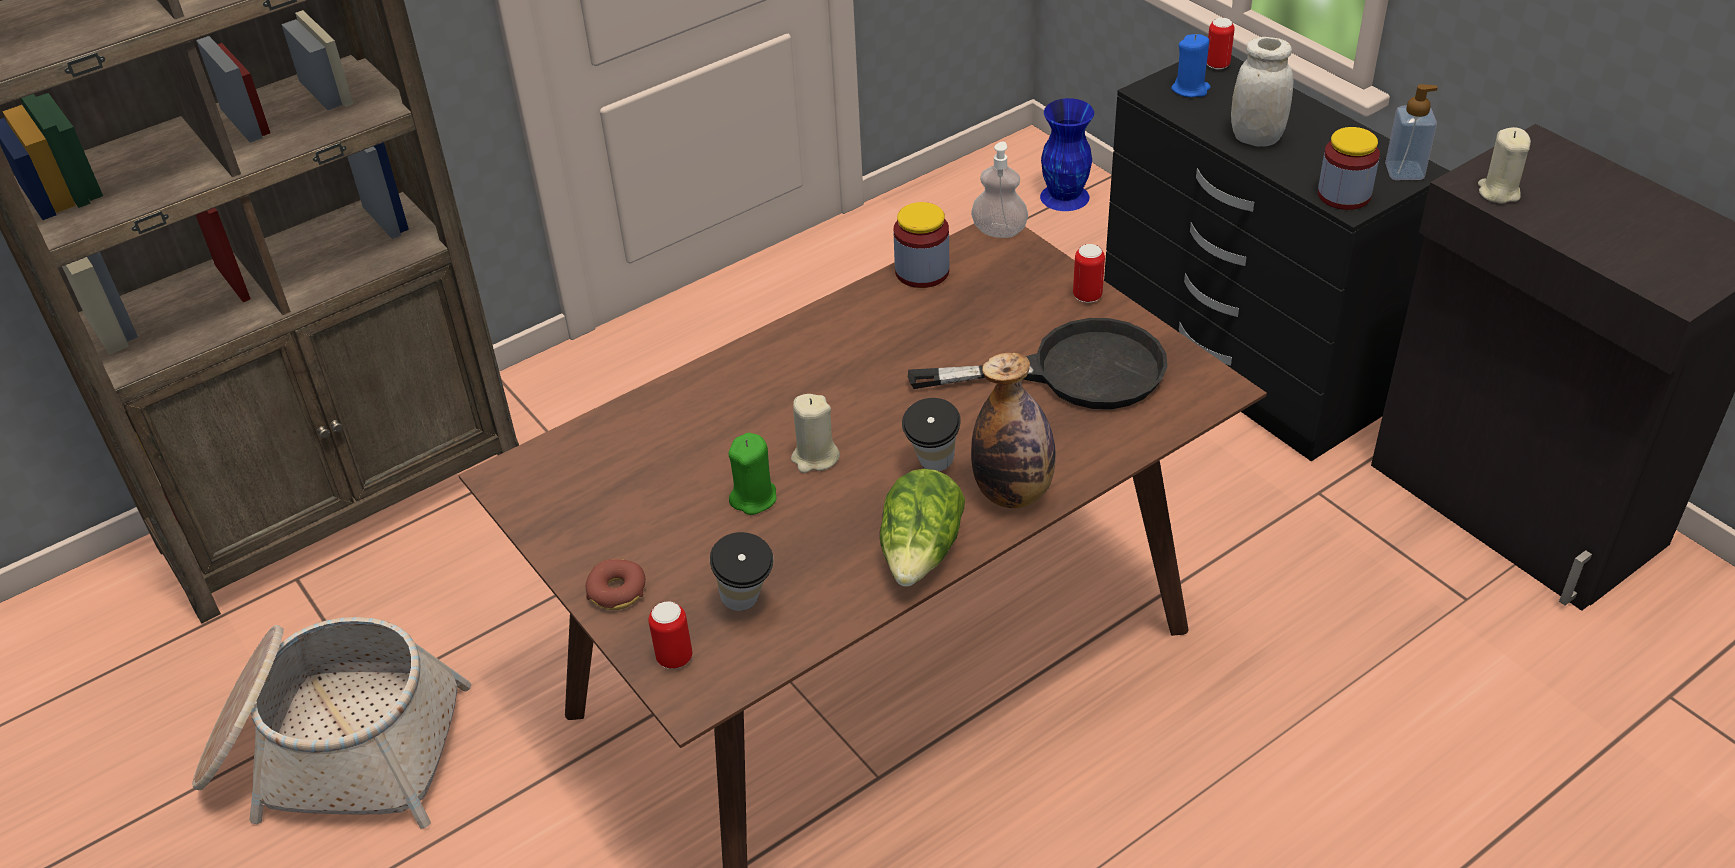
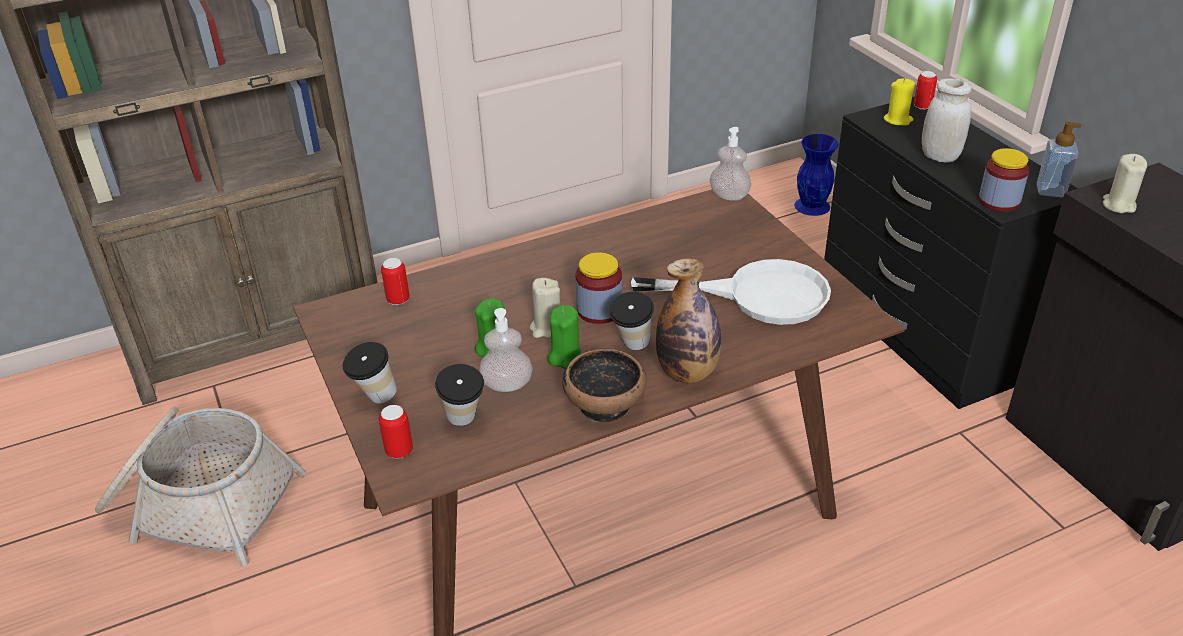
camera: 10 degrees right, 5 degrees down
donut [586,559,646,610] -> cup [343,342,397,403]
lettuce [880,469,965,587] -> bowl [562,348,647,423]
jar [894,202,949,288] -> jar moved to [575,252,622,324]
black frying pan [908,318,1168,409] -> white frying pan [631,259,831,325]
can [1073,244,1105,303] -> can moved to [381,258,410,305]
blue candle [1171,34,1210,97] -> yellow candle [884,78,915,126]
none -> soap dispenser [479,308,533,392]
none -> green candle [547,305,582,369]

